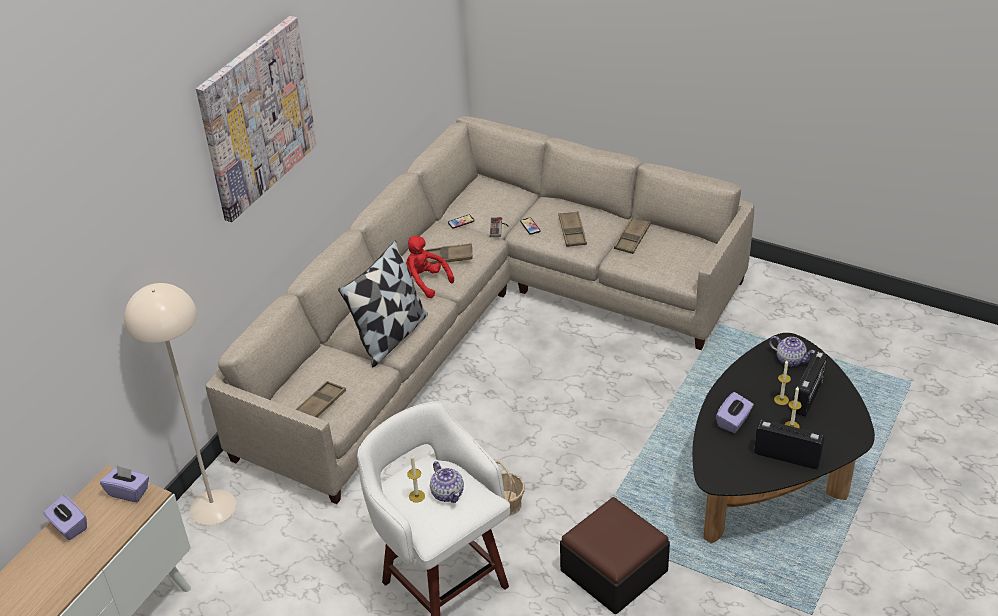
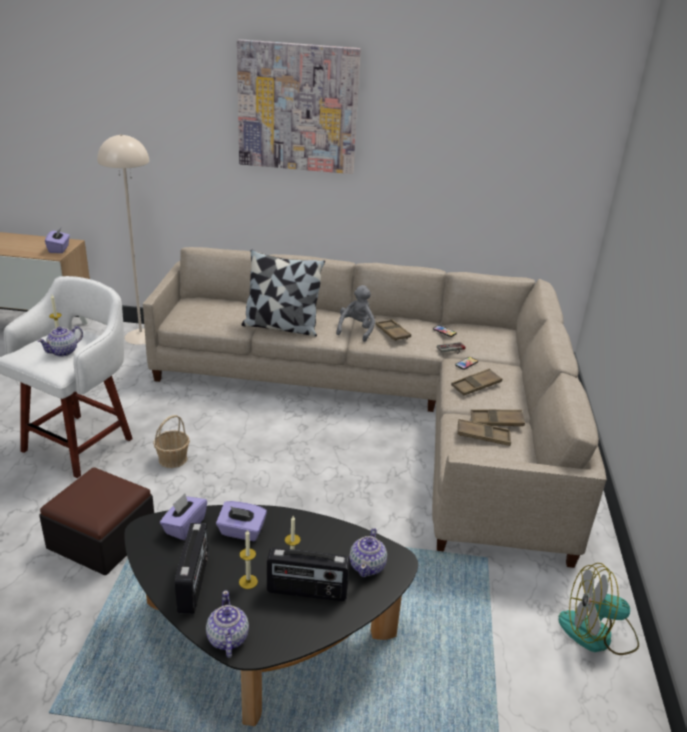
camera: 65 degrees right, 10 degrees down
purple tissue box [43,495,87,540] -> purple tissue box moved to [160,493,207,540]
brown tray [295,381,346,418] -> brown tray moved to [458,419,511,446]
red plush toy [406,236,454,298] -> grey plush toy [336,285,375,342]
none -> teapot [206,590,249,658]
none -> fan [558,563,639,655]

